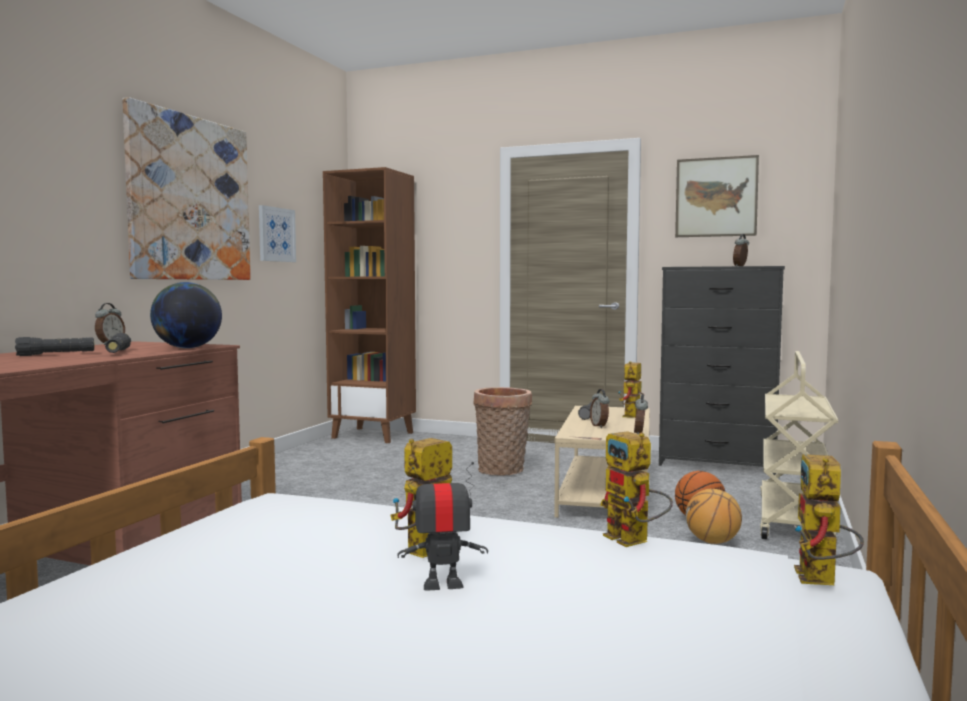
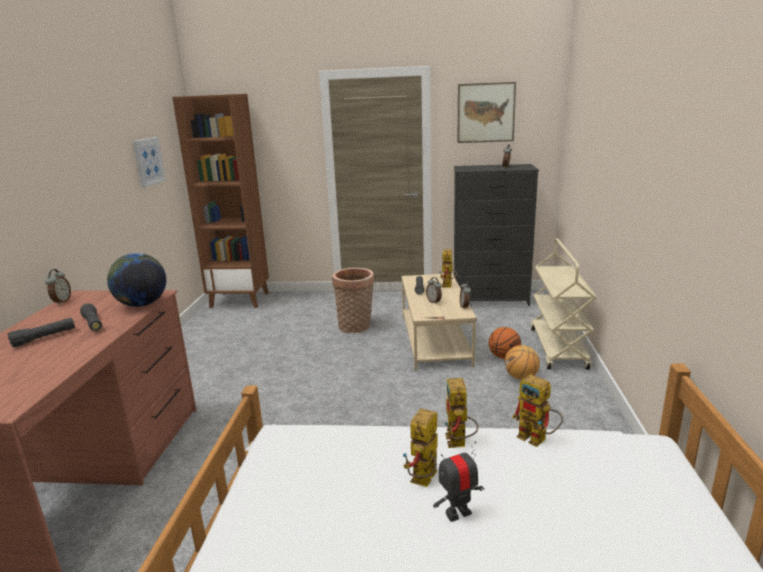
camera: 15 degrees left, 15 degrees up
picture [122,97,251,280] -> none
toy robot [794,454,864,585] -> toy robot moved to [444,378,478,448]

